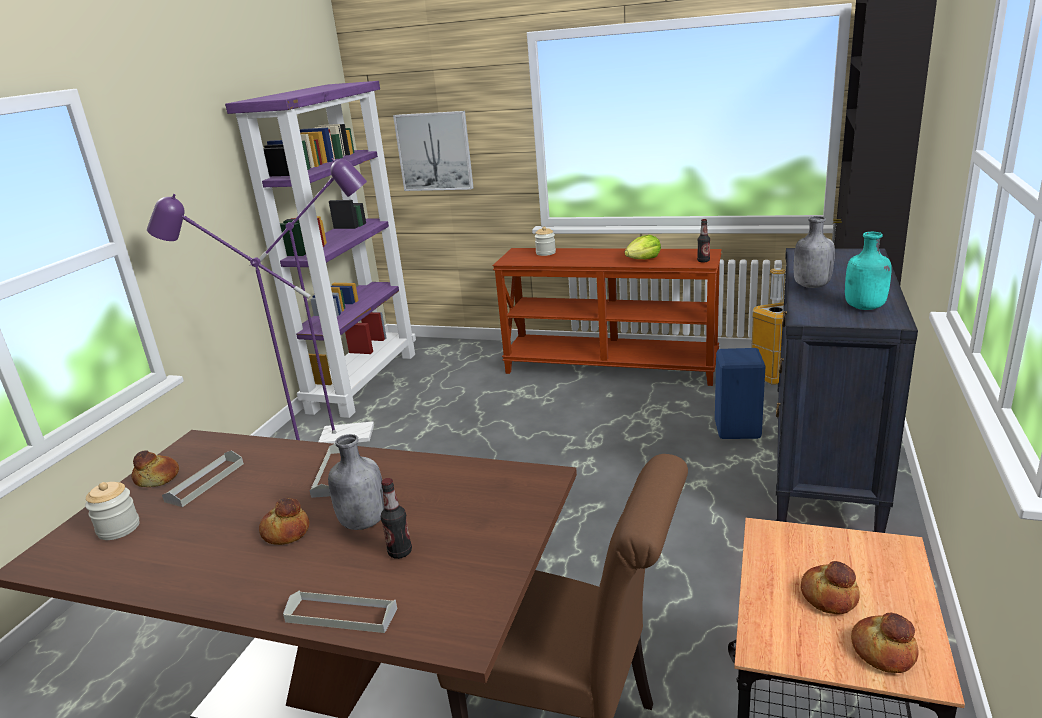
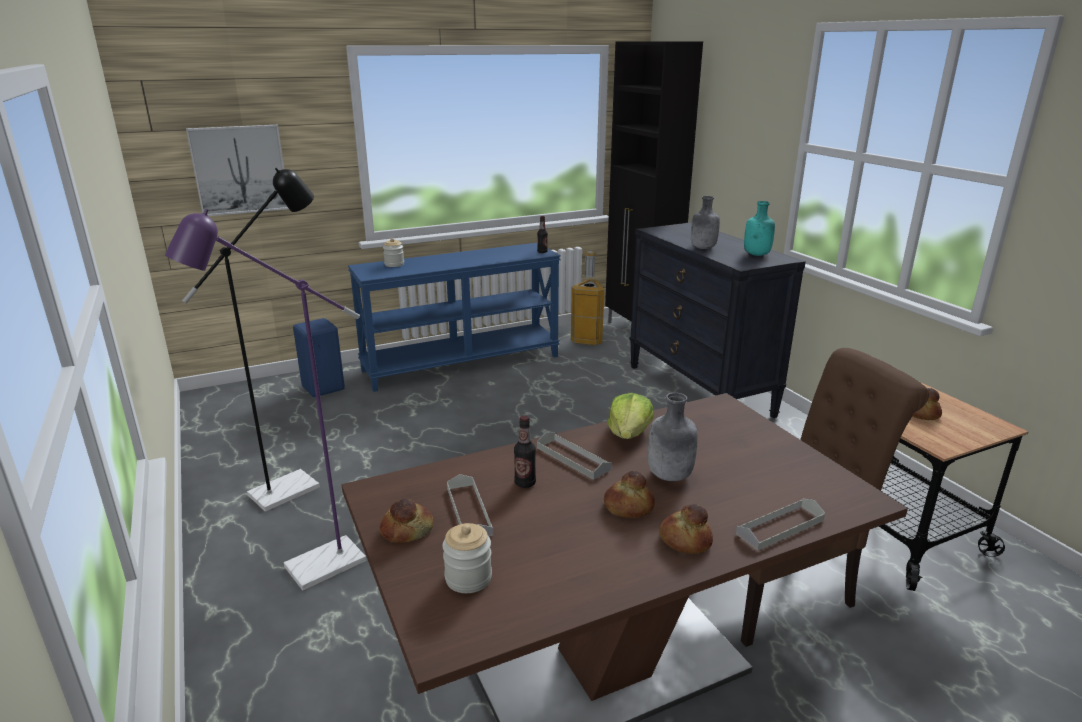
camera: 45 degrees left, 0 degrees up
purple bookcase [225,81,416,418] -> none
purple floor lamp [259,158,374,444] -> black floor lamp [182,168,320,512]
bottle [381,478,412,559] -> bottle moved to [514,416,536,488]
brown console table [493,248,722,386] -> blue console table [348,243,561,392]
lettuce [625,235,661,259] -> lettuce moved to [608,393,654,439]
blue stool [715,348,765,439] -> blue stool moved to [293,318,345,397]
bread [851,612,919,673] -> bread moved to [659,504,713,554]

